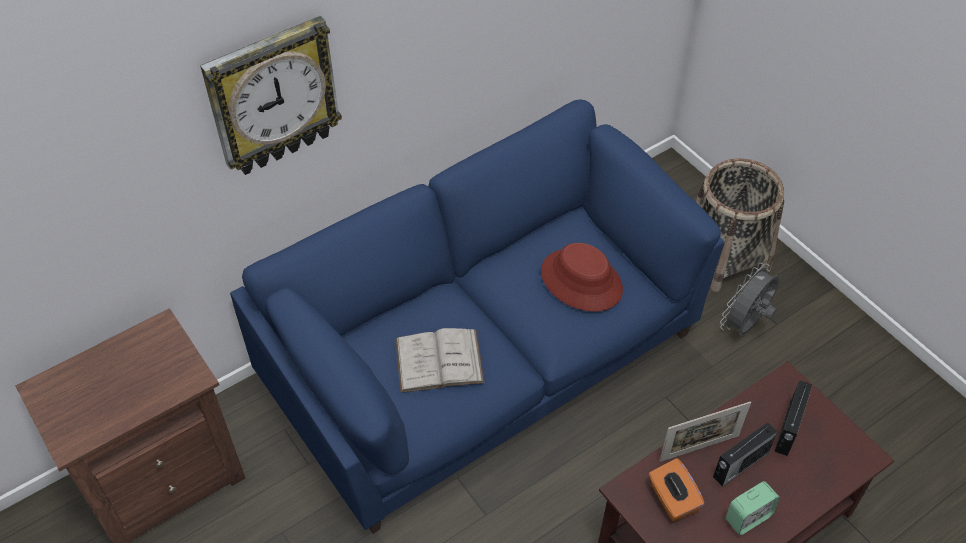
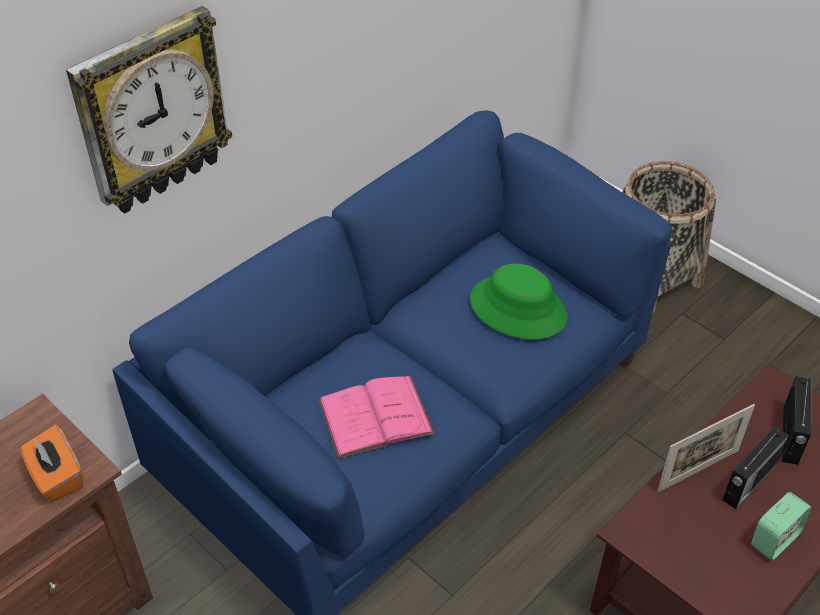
camera: 10 degrees left, 5 degrees down
white book [395,328,485,393] -> pink book [318,376,435,459]
red hat [541,243,623,312] -> green hat [470,264,568,340]
orange tissue box [649,458,705,521] -> orange tissue box moved to [20,425,84,502]
grey fan [720,263,780,336] -> none

